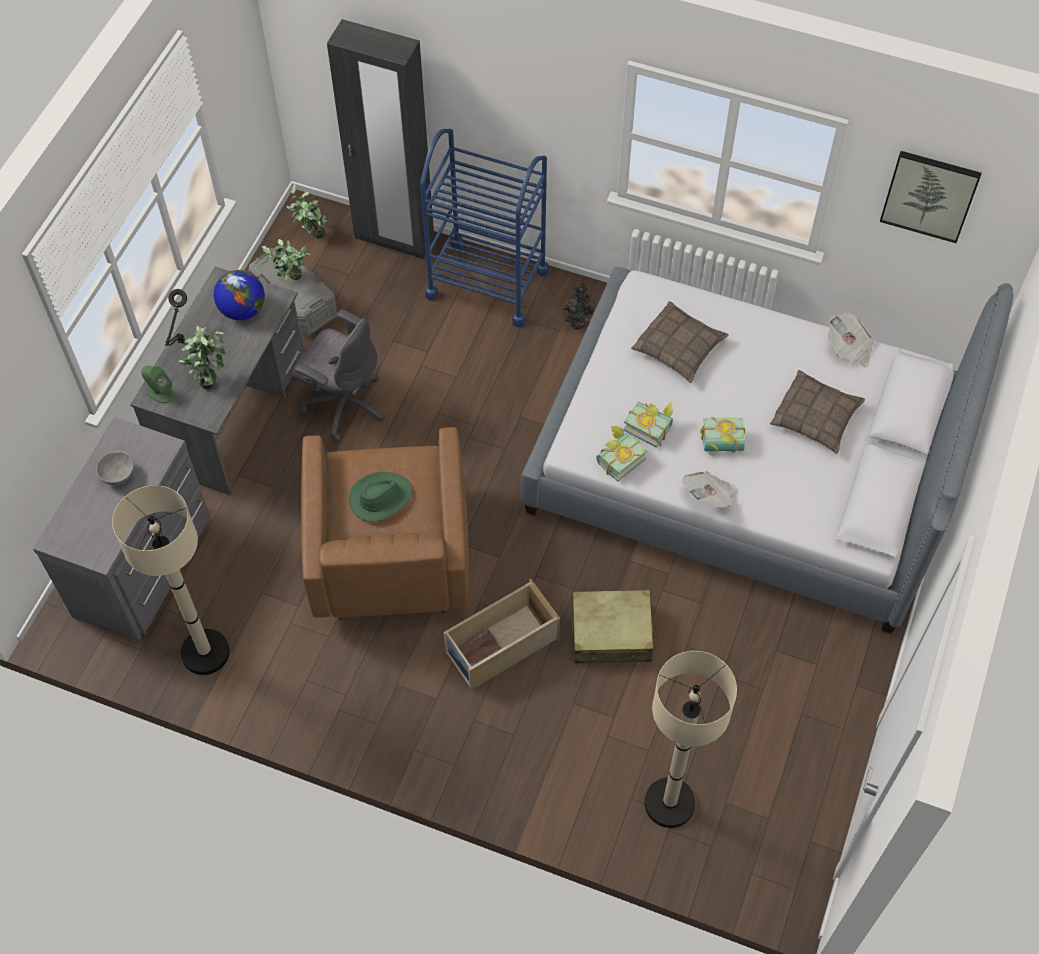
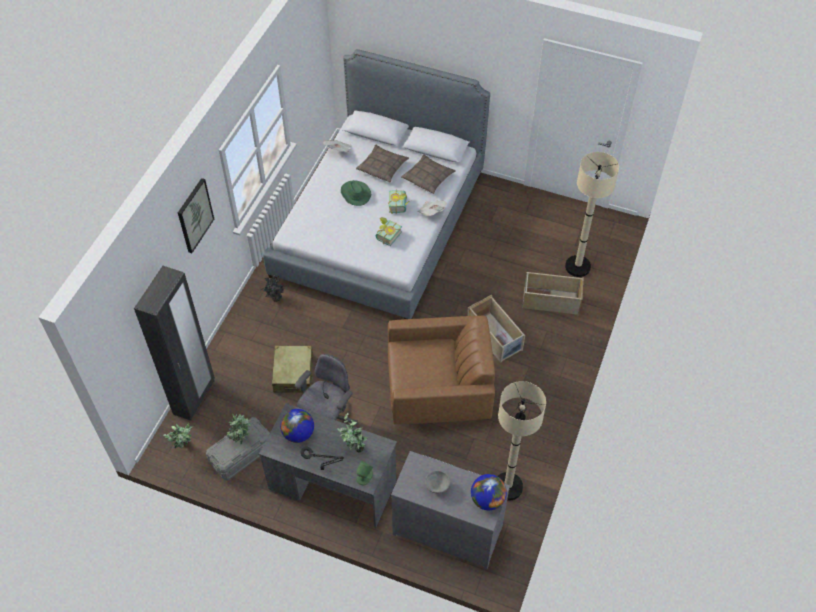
camera: 90 degrees left, 5 degrees down
green hat [349,472,412,522] -> green hat moved to [341,180,371,206]
blue cart [420,129,549,327] -> none
beige suitcase [571,590,658,663] -> beige suitcase moved to [272,345,313,393]
book [596,426,647,481] -> none
pillow [631,301,729,383] -> pillow moved to [401,154,456,194]
picture [880,151,982,243] -> picture moved to [178,178,214,253]
none -> globe [471,474,507,510]
none -> beige storage box [522,272,584,316]

